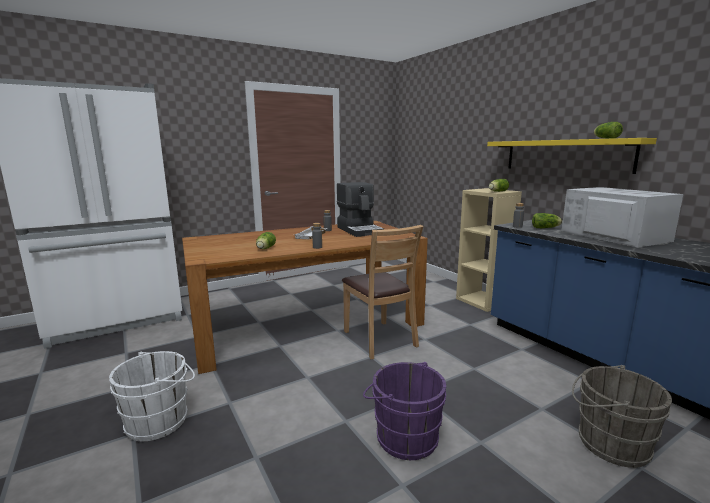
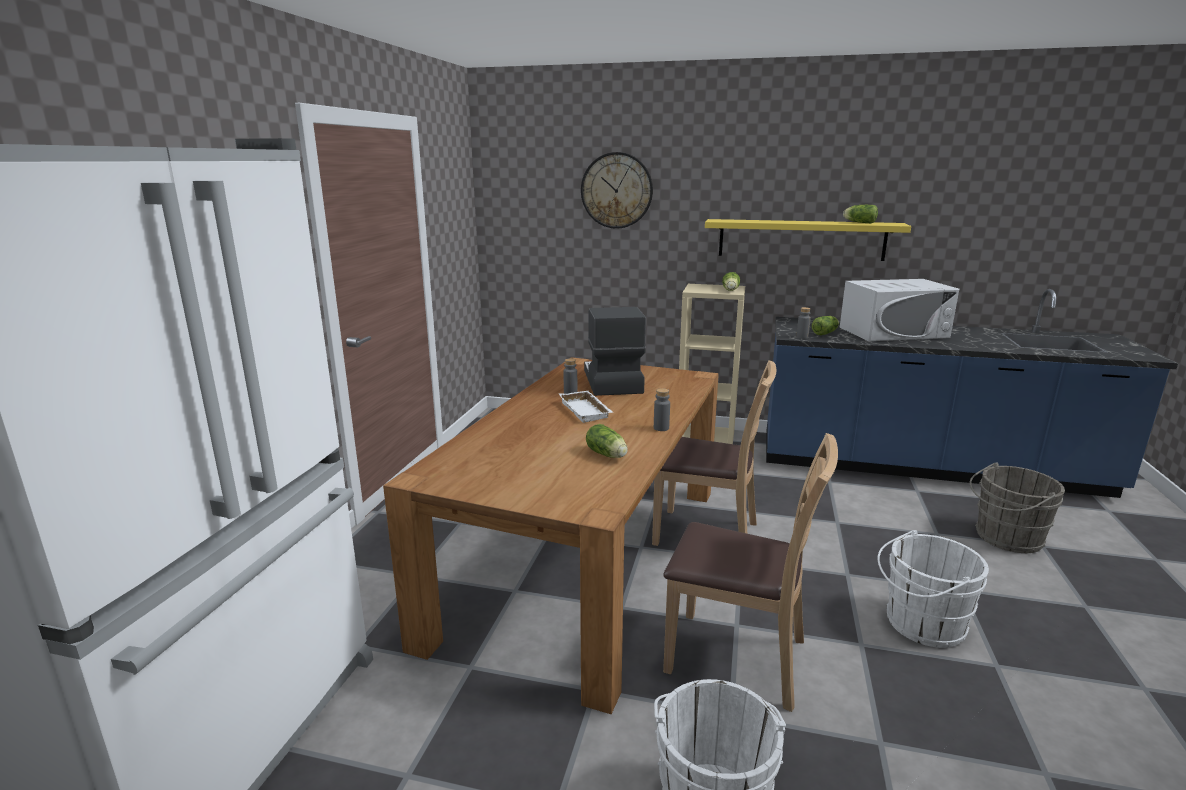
camera: 45 degrees left, 5 degrees up
coffee machine [337,182,384,237] -> coffee machine turned 120 degrees counterclockwise [584,307,646,396]
purple bucket [363,362,446,460] -> white bucket [878,530,989,648]
white microwave [561,187,683,247] -> white microwave turned 150 degrees clockwise [840,279,959,341]
none -> wall clock [581,152,653,229]
none -> brown chair [663,433,838,712]

